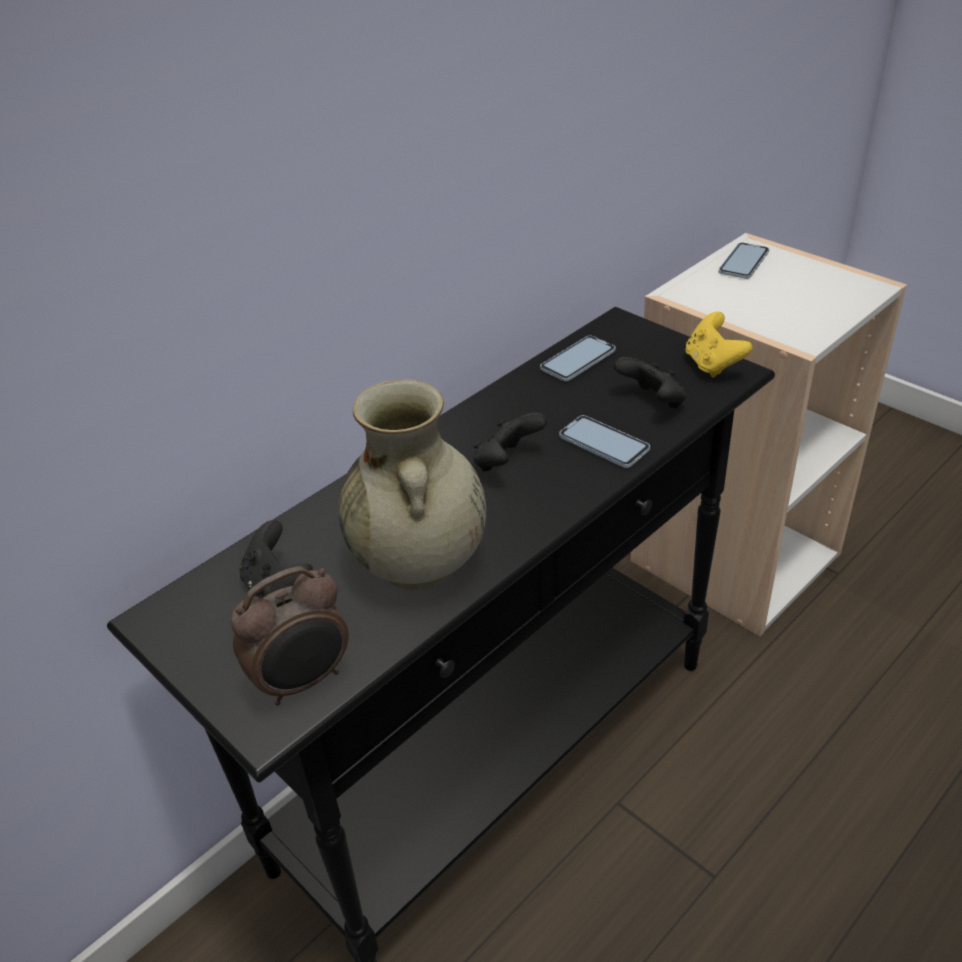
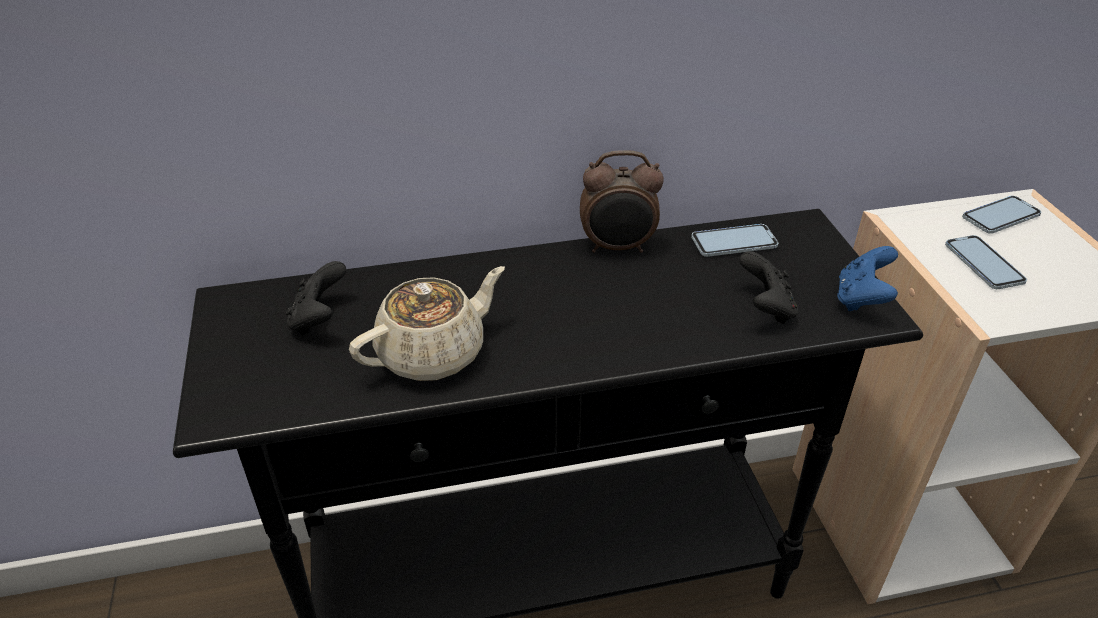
camera: 30 degrees right, 0 degrees up
alarm clock [231,566,349,705] -> alarm clock moved to [580,150,664,253]
beige vase [338,379,486,590] -> beige teapot [349,266,505,381]
black game controller [473,412,547,471] -> none
phone [559,415,650,468] -> phone moved to [945,235,1027,289]
yellow game controller [685,312,752,378] -> blue game controller [837,246,898,311]

